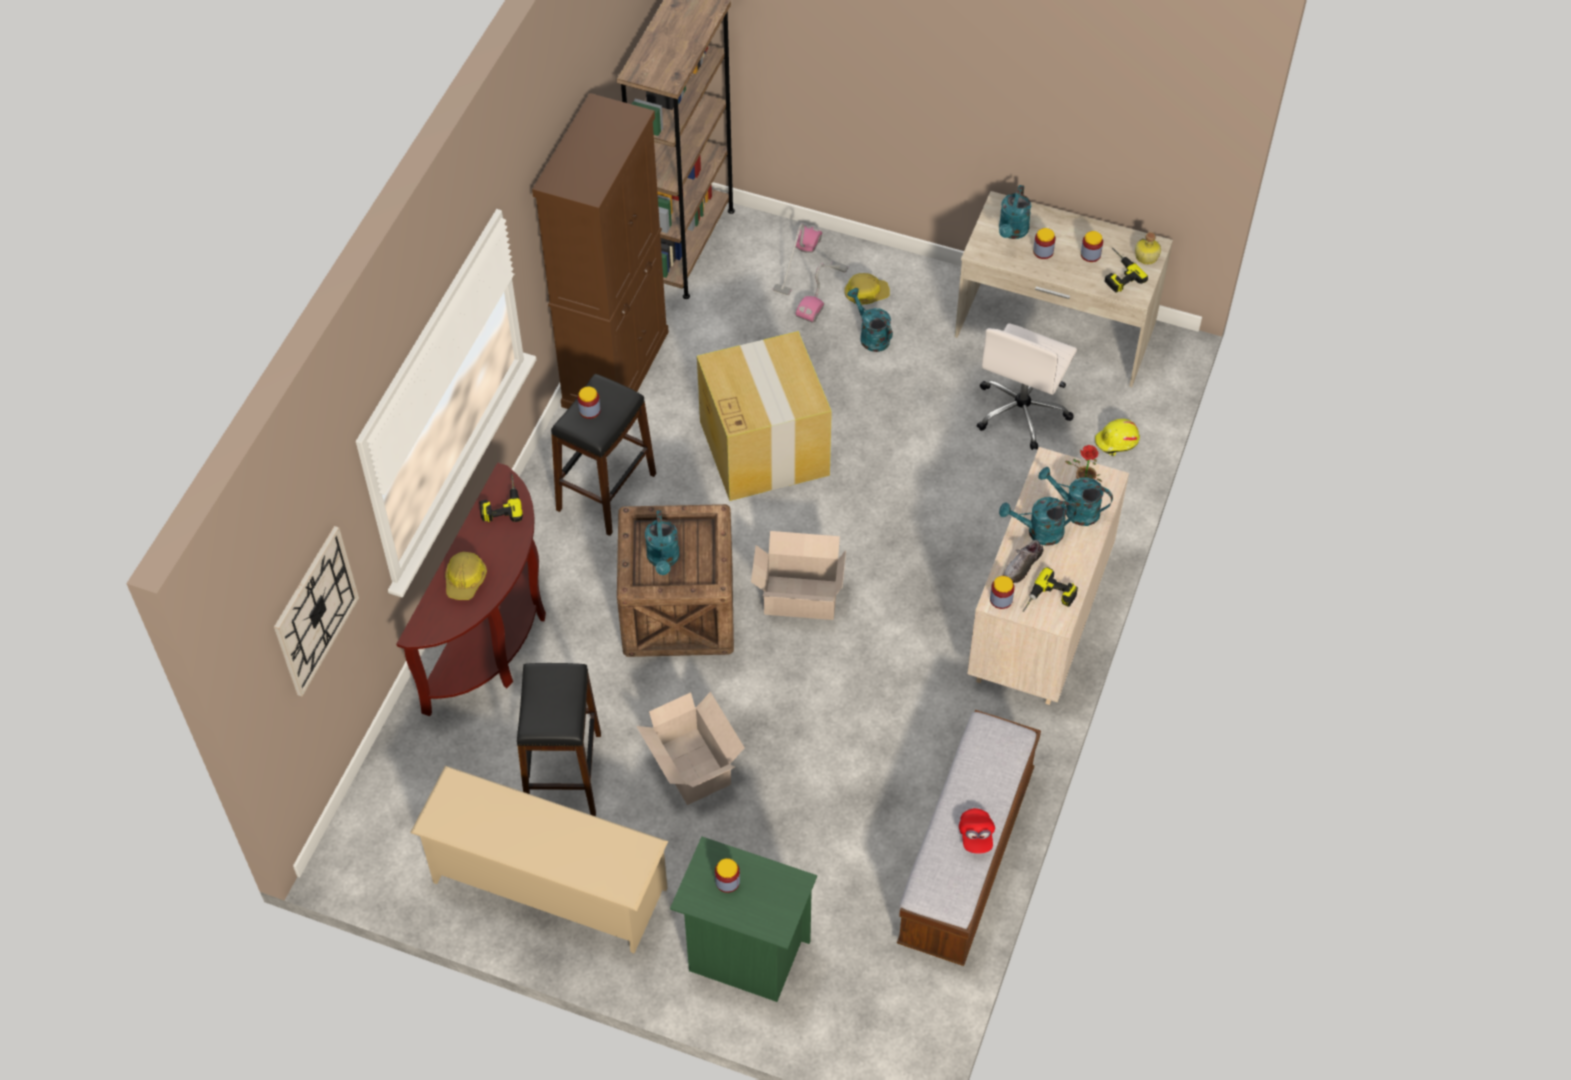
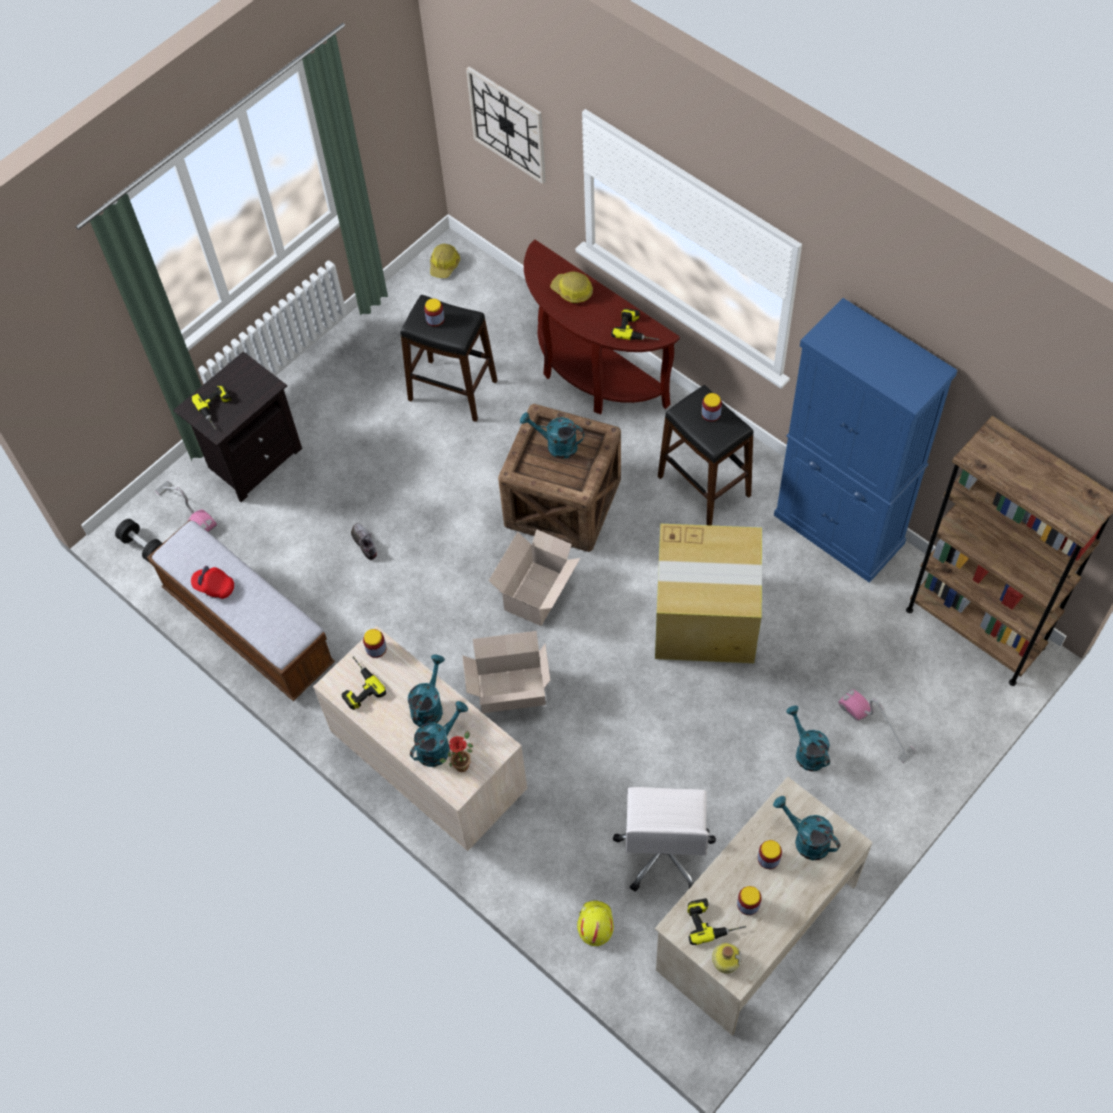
camera: 115 degrees right, 5 degrees up
beige shoe rack [410,766,668,953] -> none
brown cabinet [532,93,668,409] -> blue cabinet [774,298,958,583]
cardboard box [636,692,745,805] -> cardboard box moved to [462,631,550,713]
green nightstand [670,836,817,1002] -> black nightstand [173,351,302,502]
jar [715,858,740,893] -> jar moved to [424,299,445,326]
vacuum cleaner [773,223,822,295] -> vacuum cleaner moved to [155,481,217,532]
hard hat [844,273,890,305] -> hard hat moved to [430,244,460,278]
turquoise watering can [847,288,893,352] -> turquoise watering can turned 105 degrees counterclockwise [786,706,830,771]
white office chair [977,323,1077,450] -> white office chair turned 135 degrees counterclockwise [613,787,716,891]
shoe [1003,540,1044,583] -> shoe moved to [351,523,377,561]
none -> black dumbbell [115,519,162,562]
none -> power drill [192,385,232,429]

